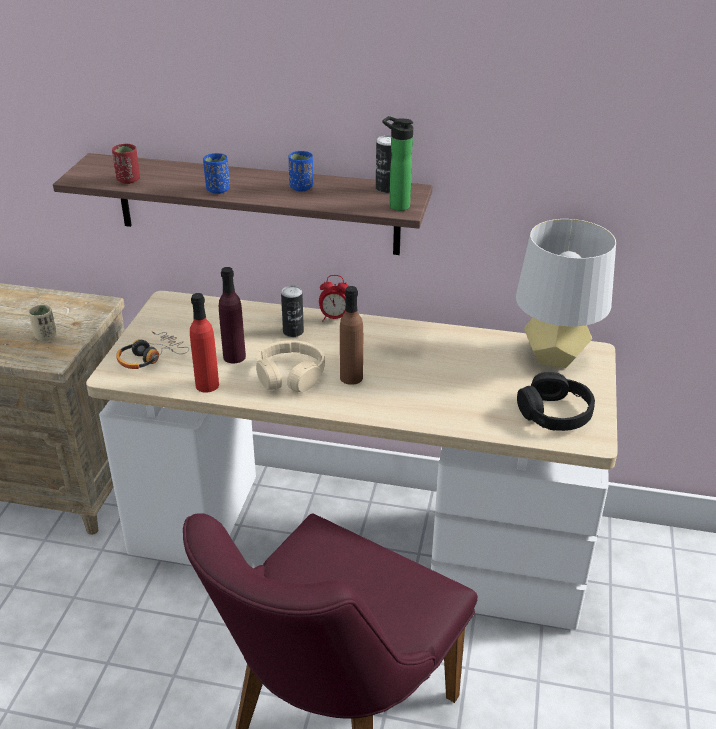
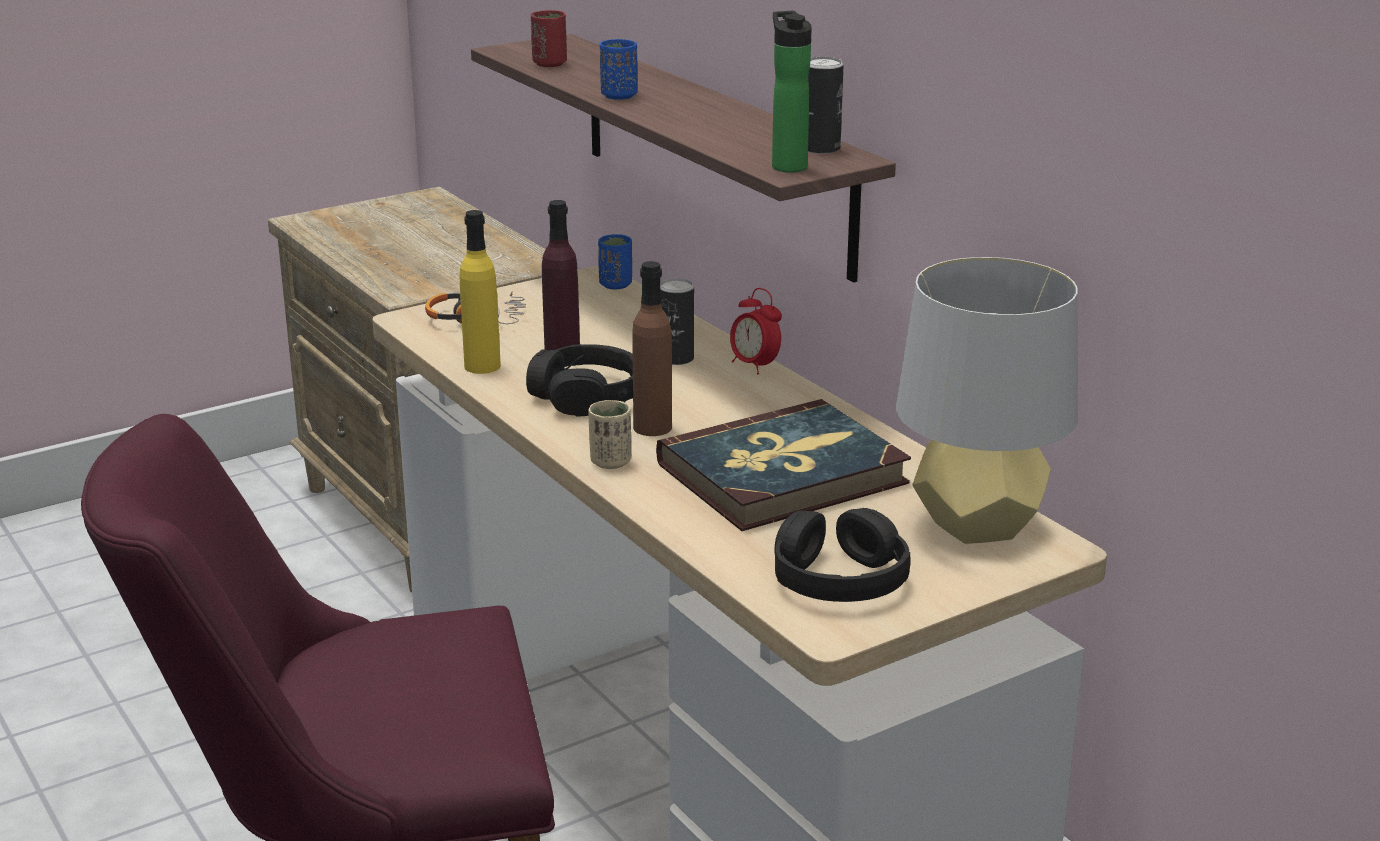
camera: 45 degrees right, 10 degrees down
beige cup [29,304,57,341] -> beige cup moved to [588,400,631,469]
red bottle [190,293,219,393] -> yellow bottle [459,210,501,374]
beige headphones [256,340,325,392] -> black headphones [526,344,633,416]
blue cup [288,151,313,191] -> blue cup moved to [598,234,632,290]
none -> book [656,399,911,531]

